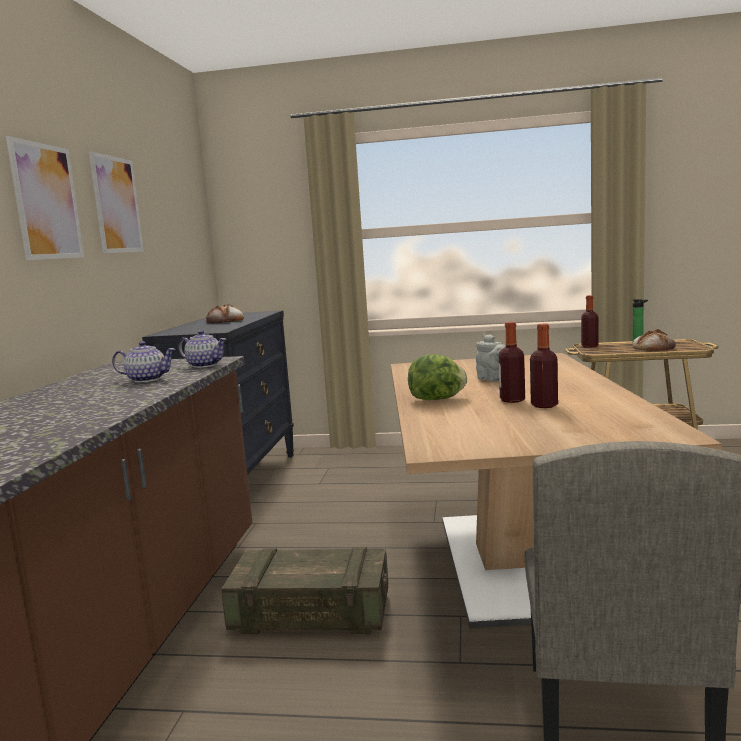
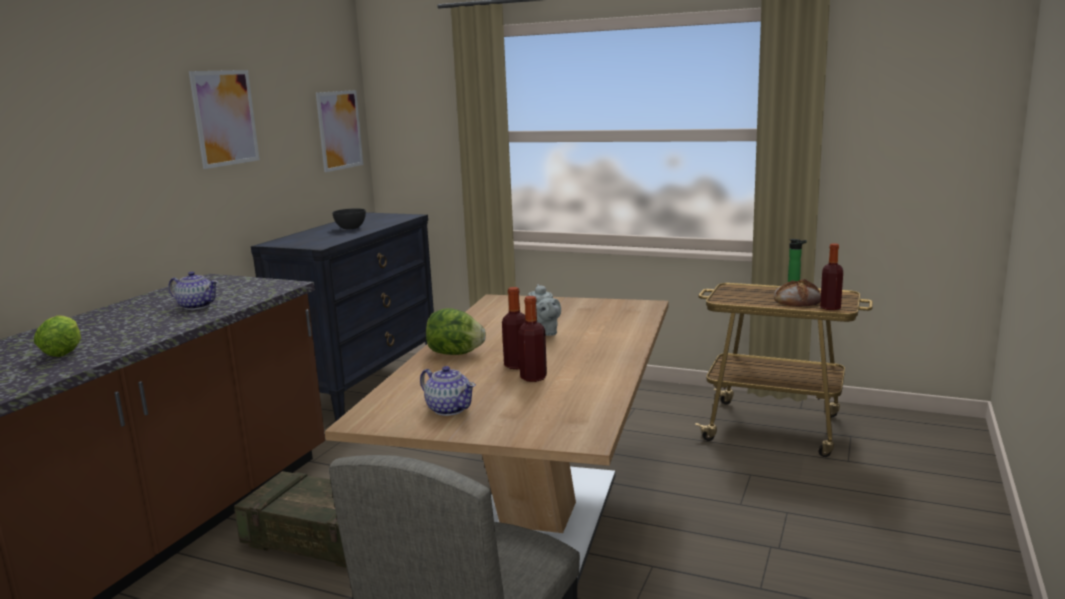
camera: 15 degrees right, 5 degrees up
picture [6,136,84,260] -> picture moved to [316,90,363,172]
teapot [179,330,226,368] -> teapot moved to [420,366,476,416]
bread [206,304,244,323] -> grey bowl [332,208,366,229]
bottle [581,295,598,348] -> bottle moved to [820,243,843,310]
none -> lettuce [34,316,81,357]

